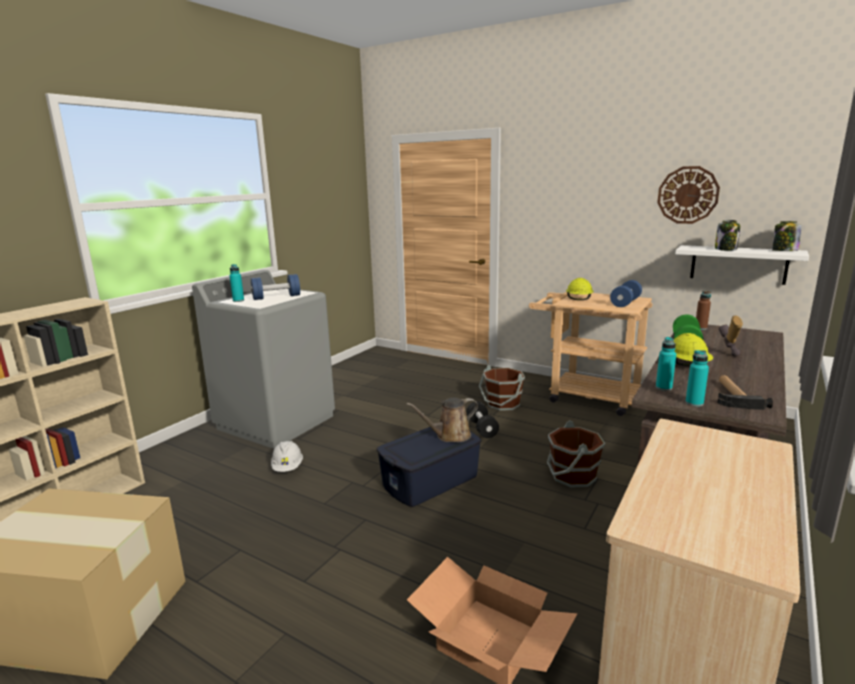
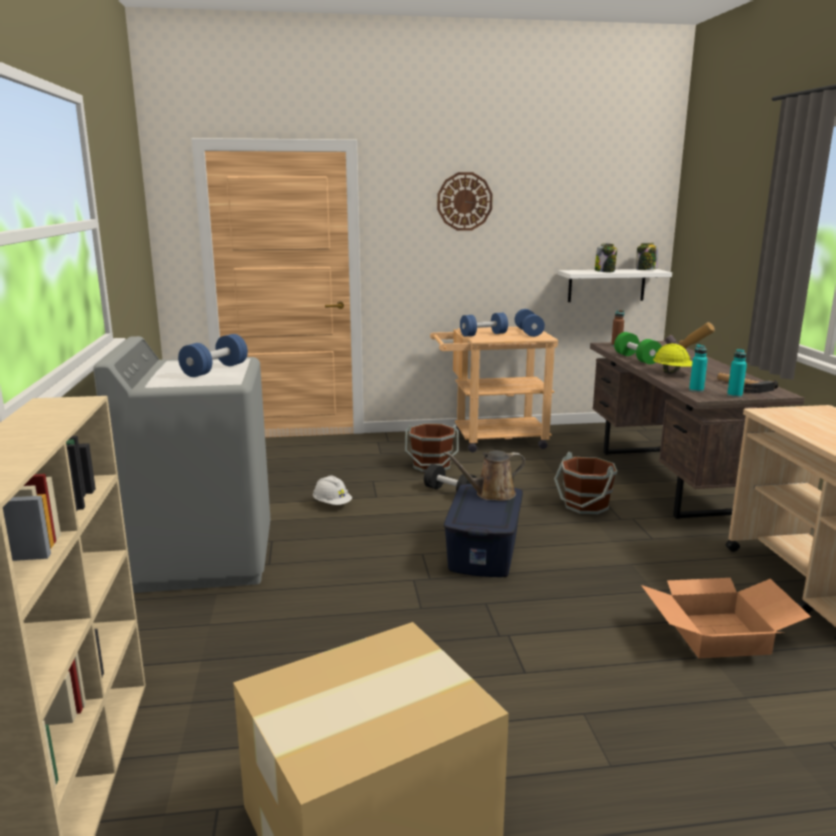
camera: 40 degrees left, 0 degrees up
turquoise bottle [229,264,244,302] -> none
white hard hat [271,441,303,472] -> white hard hat moved to [313,475,352,505]
brown watering can [407,397,478,442] -> brown watering can turned 45 degrees clockwise [444,450,525,501]
yellow hard hat [566,278,594,300] -> blue dumbbell [460,313,508,337]
wall clock [657,166,720,224] -> wall clock moved to [437,172,493,231]

